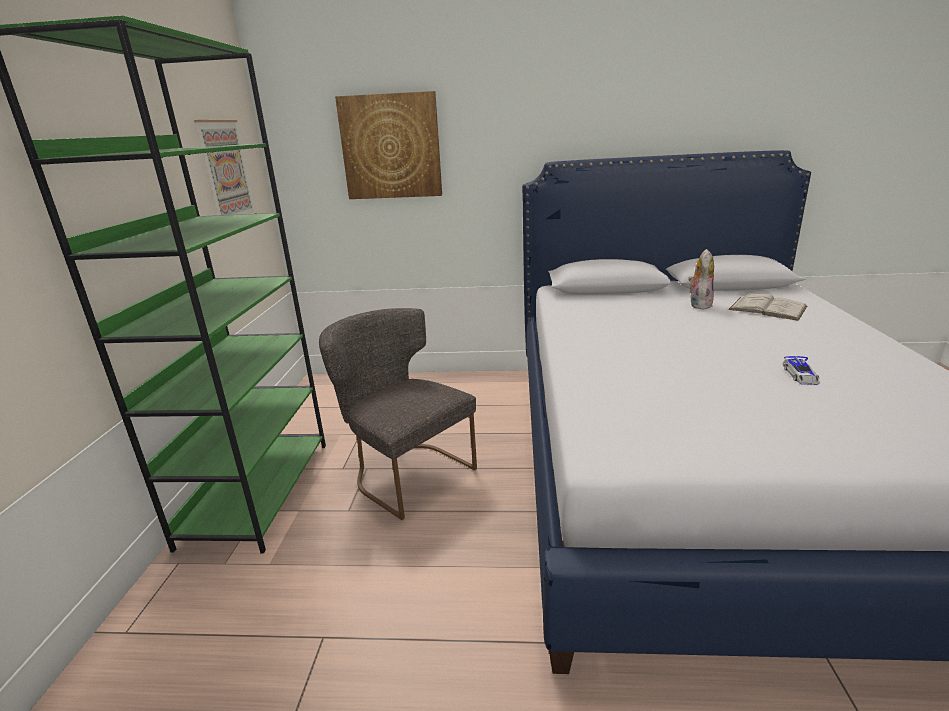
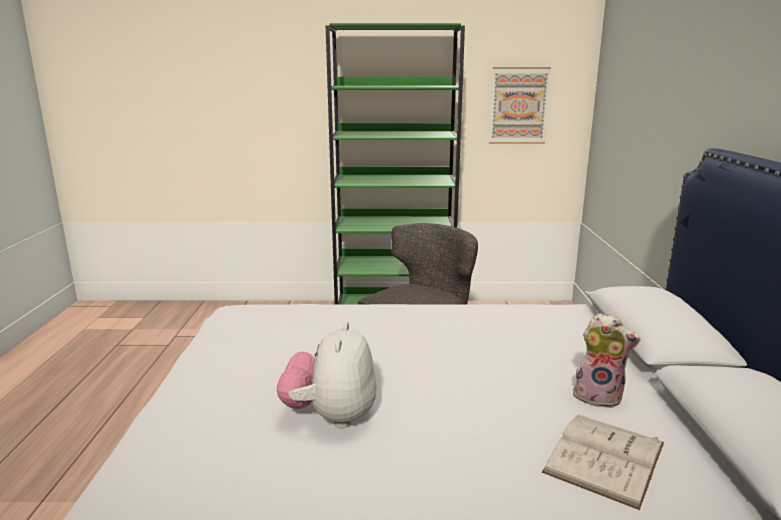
camera: 85 degrees right, 5 degrees down
picture [335,91,442,199] -> none
toy car [783,356,820,385] -> plush toy [277,322,376,428]

